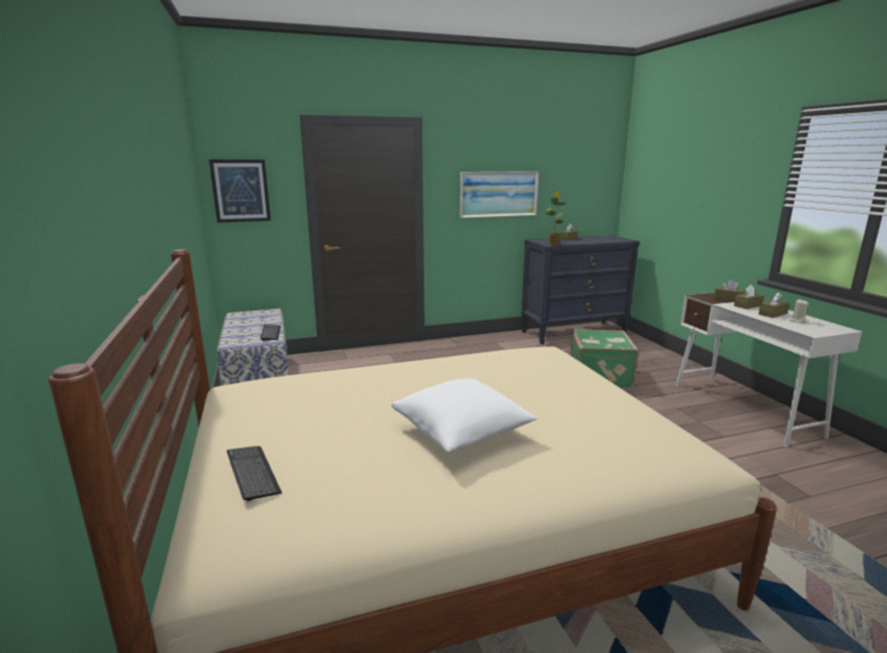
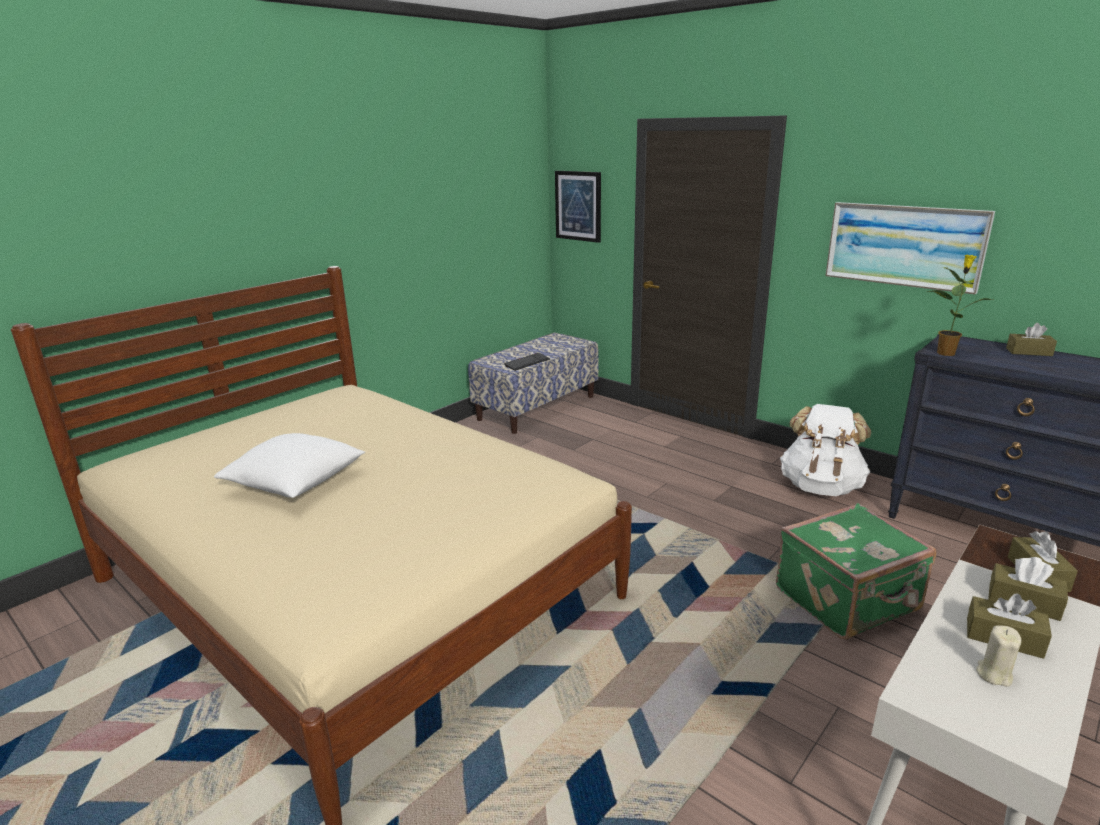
camera: 60 degrees right, 5 degrees up
keyboard [227,446,282,502] -> none
none -> white backpack [780,404,871,496]

